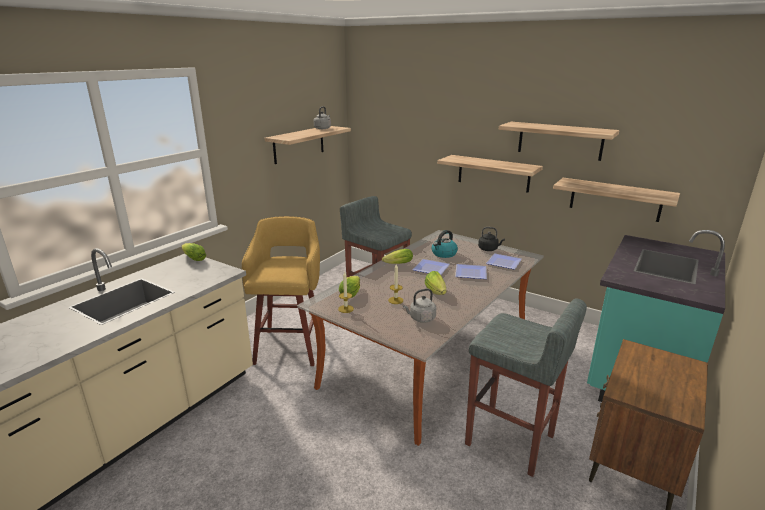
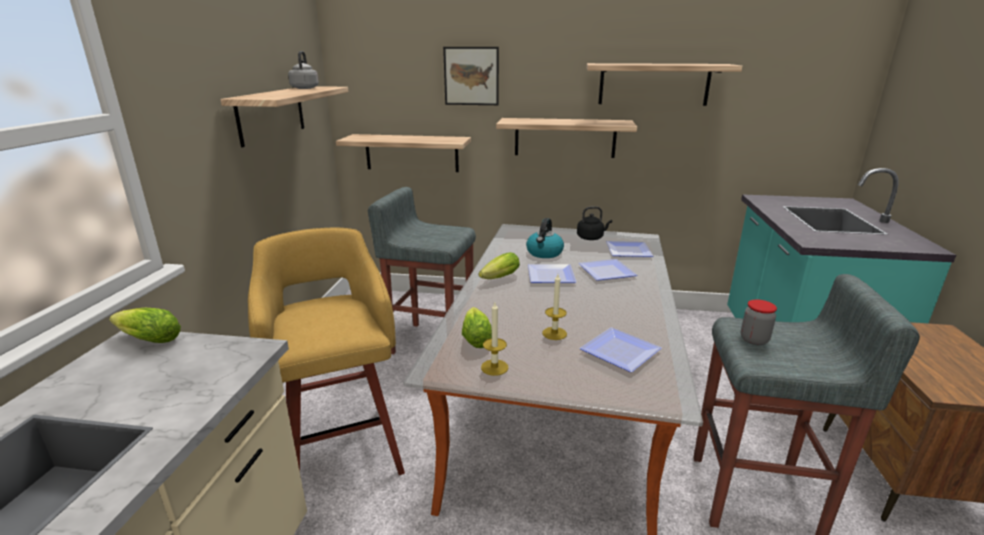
camera: 25 degrees left, 0 degrees up
grey kettle [403,288,436,323] -> plate [580,327,662,372]
lettuce [425,271,447,295] -> none
shelf [553,178,680,222] -> shelf moved to [336,134,471,172]
none -> picture [443,47,499,105]
none -> jar [741,299,777,345]

